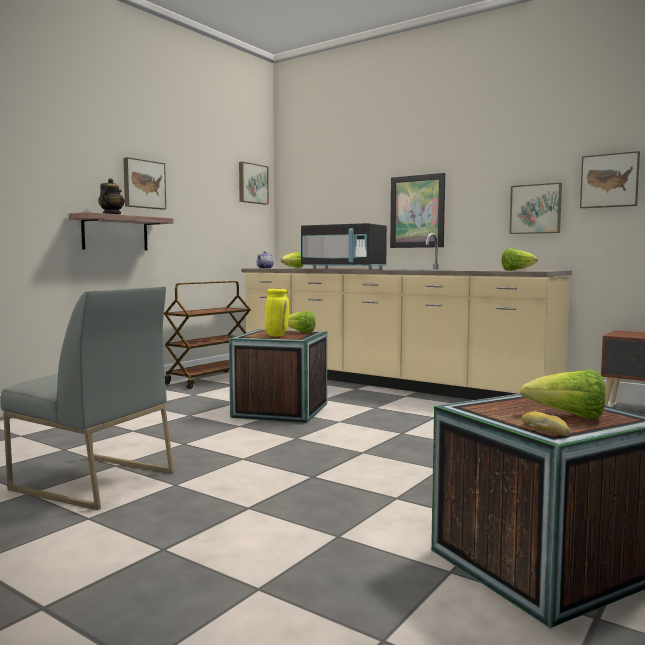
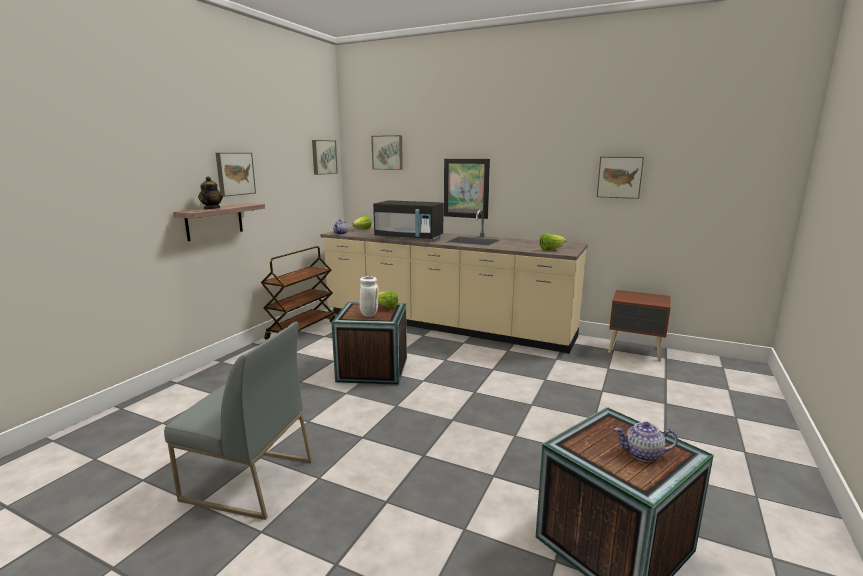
camera: 10 degrees left, 10 degrees up
yellow vase [265,289,289,337] -> white vase [359,276,379,317]
picture [509,183,562,234] -> picture moved to [371,135,403,170]
lettuce [519,369,606,419] -> teapot [614,422,678,462]
bread [522,412,570,436] -> none

